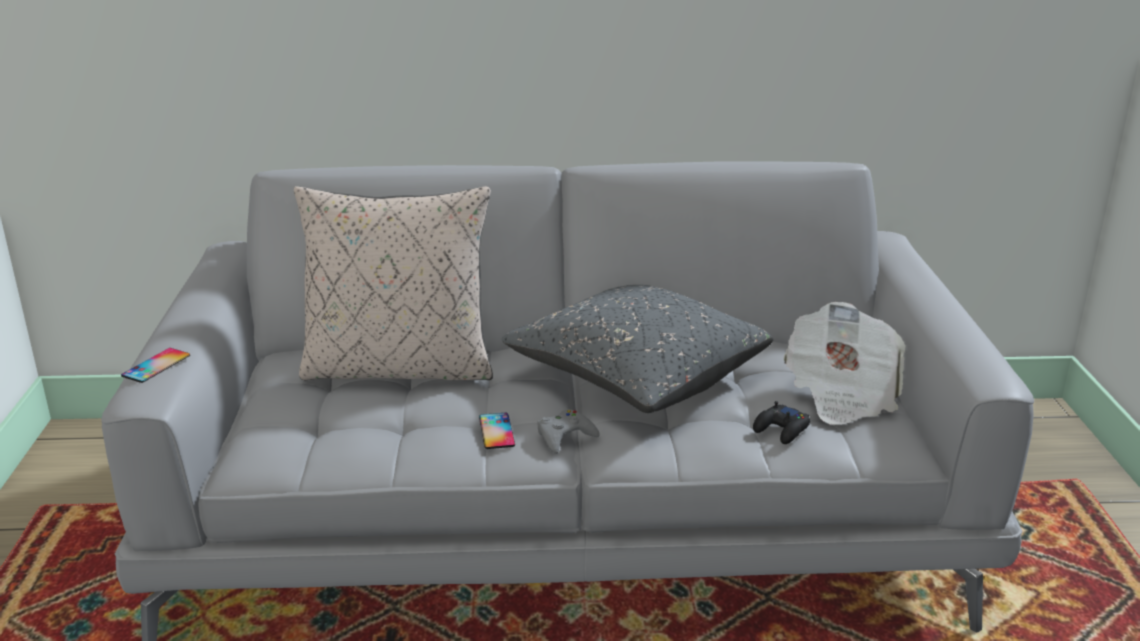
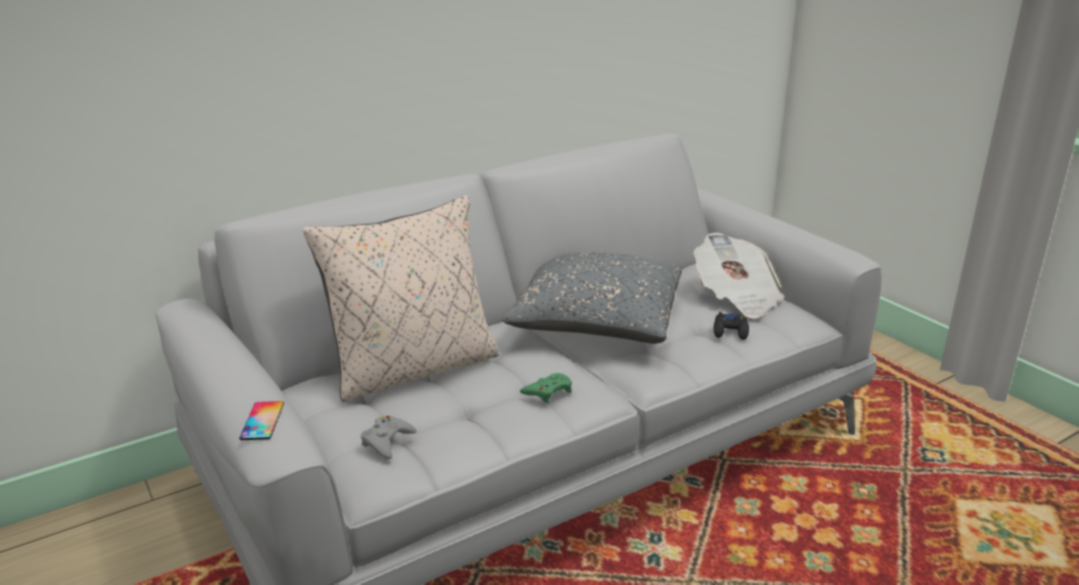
camera: 30 degrees left, 0 degrees up
phone [479,413,515,449] -> green game controller [520,373,572,403]
grey game controller [537,409,600,454] -> grey game controller moved to [361,416,417,459]

